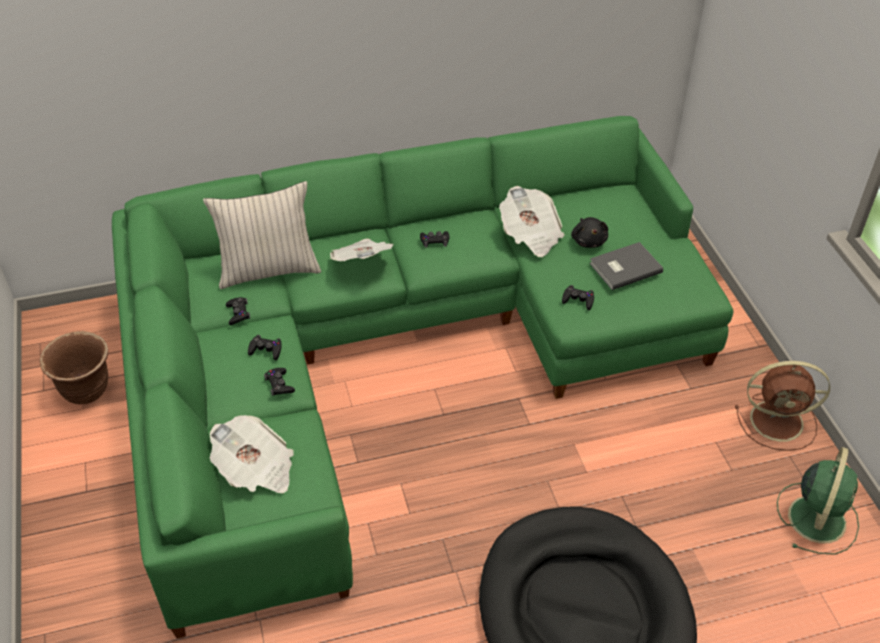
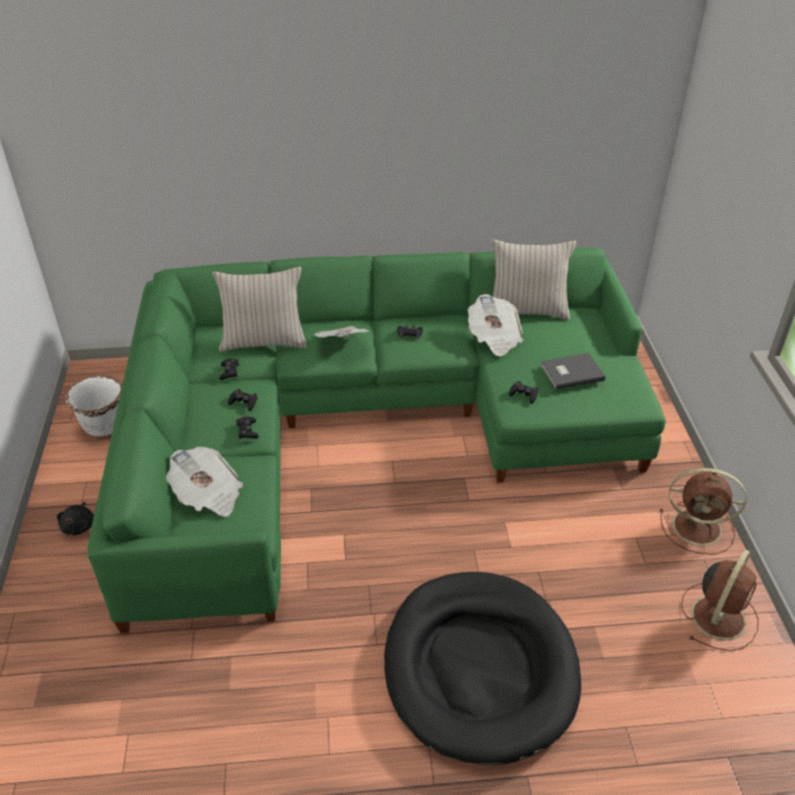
camera: 10 degrees right, 5 degrees down
brown planter [40,331,108,404] -> white planter [65,375,122,436]
black plush toy [571,217,608,248] -> black plush toy moved to [57,502,94,535]
green fan [777,447,859,555] -> brown fan [681,549,759,651]
none -> beige pillow [491,239,576,320]

